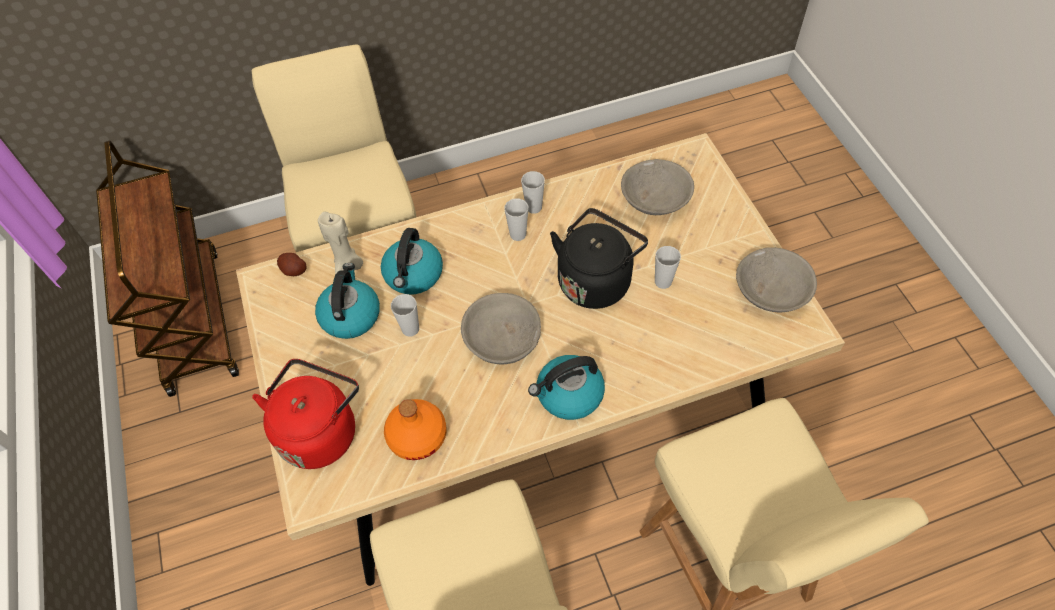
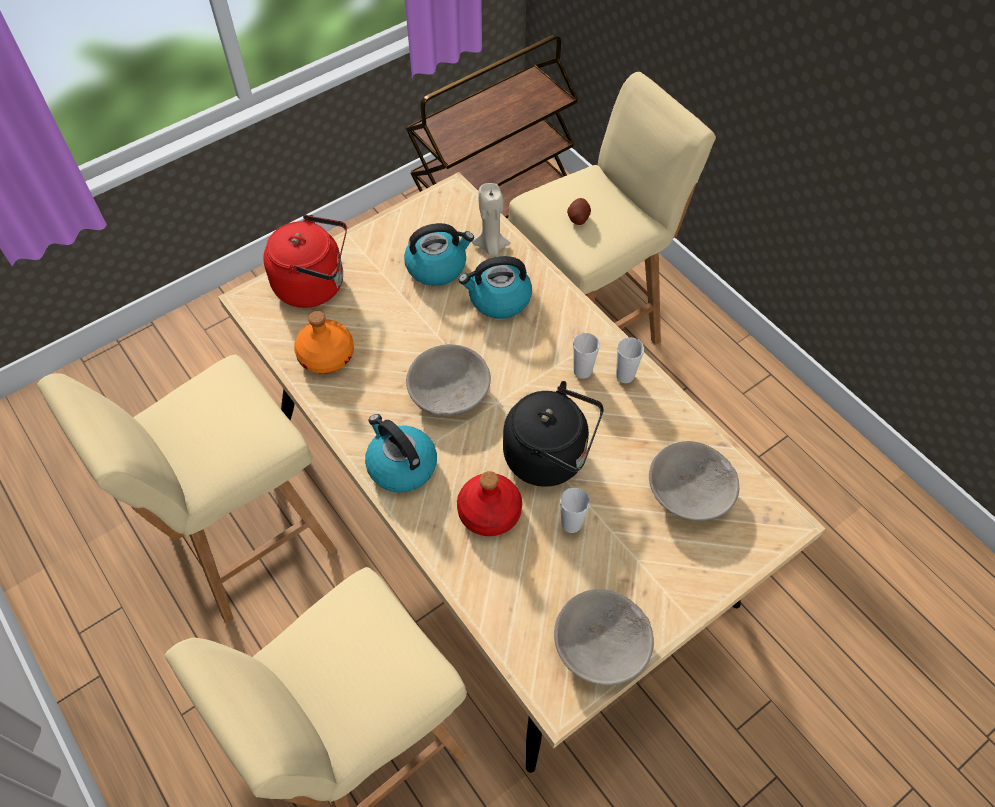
camera: 70 degrees right, 0 degrees up
potato [277,253,307,276] -> potato moved to [567,198,591,225]
cup [391,294,419,337] -> none
none -> red bottle [457,471,522,536]

